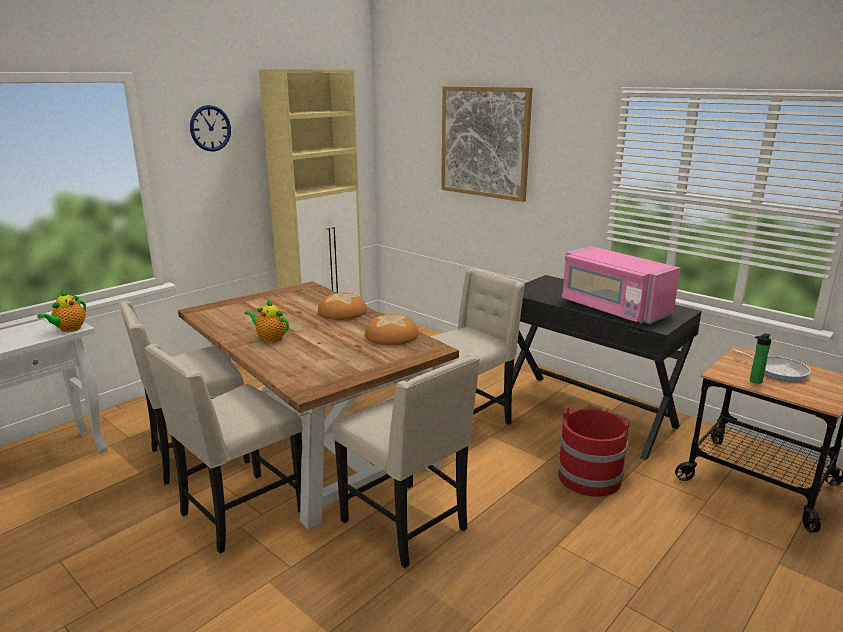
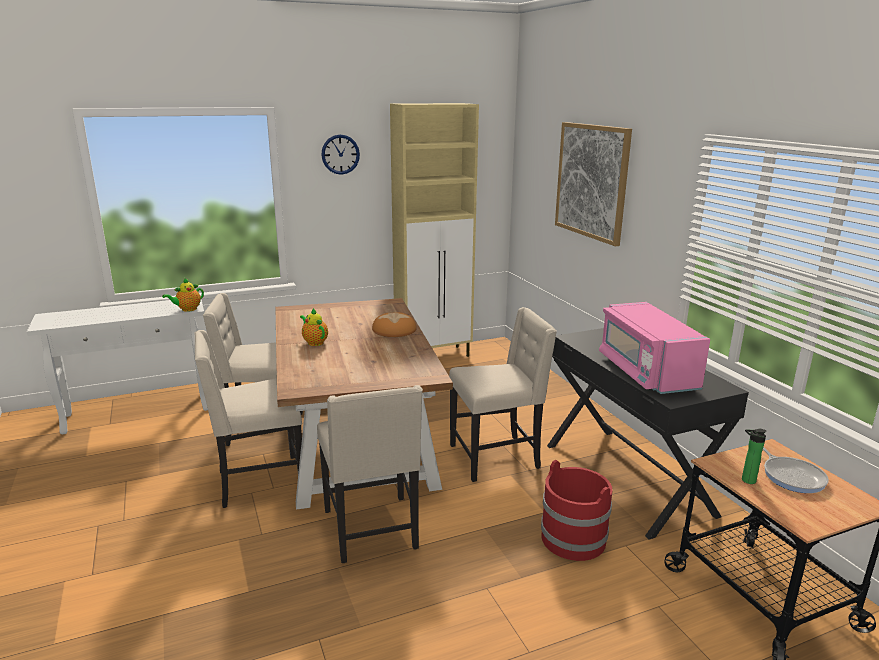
camera: 25 degrees right, 0 degrees up
bread [365,314,419,345] -> none

